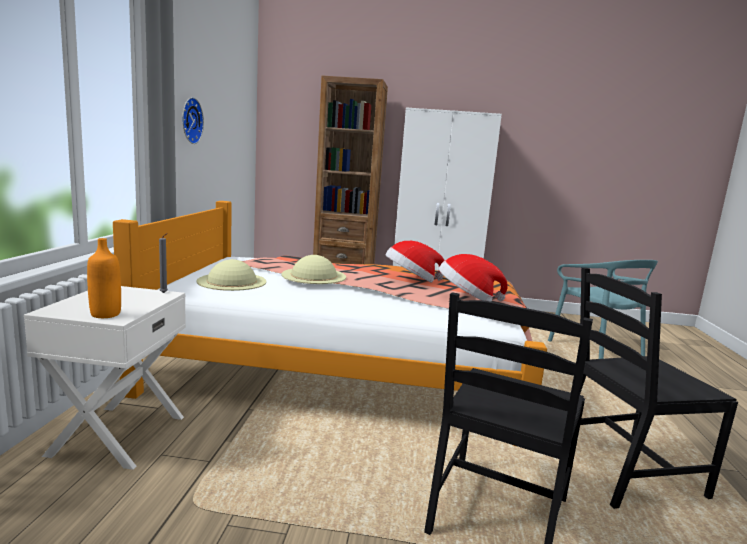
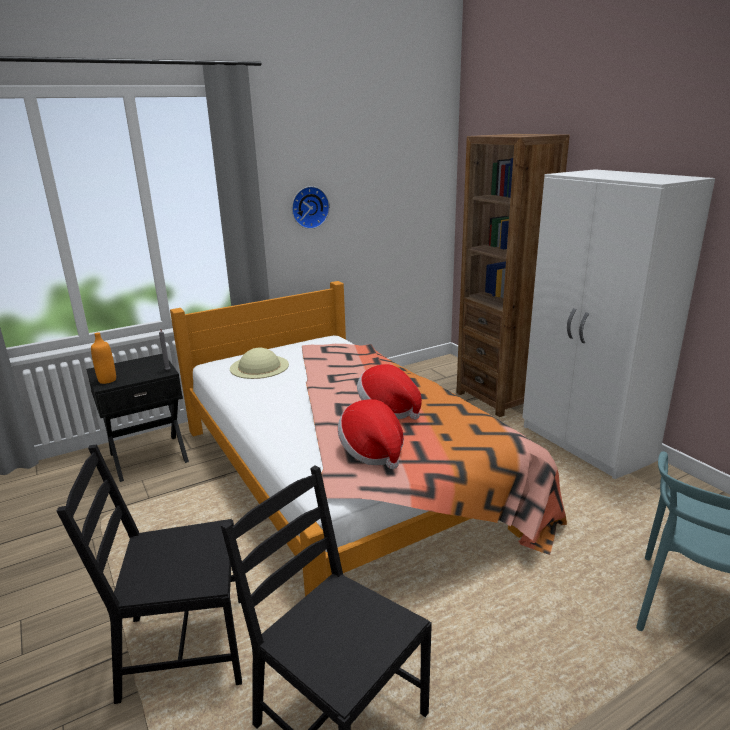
camera: 55 degrees right, 10 degrees up
white nightstand [24,286,186,470] -> black nightstand [86,354,189,482]
beige hat [281,255,346,284] -> none

